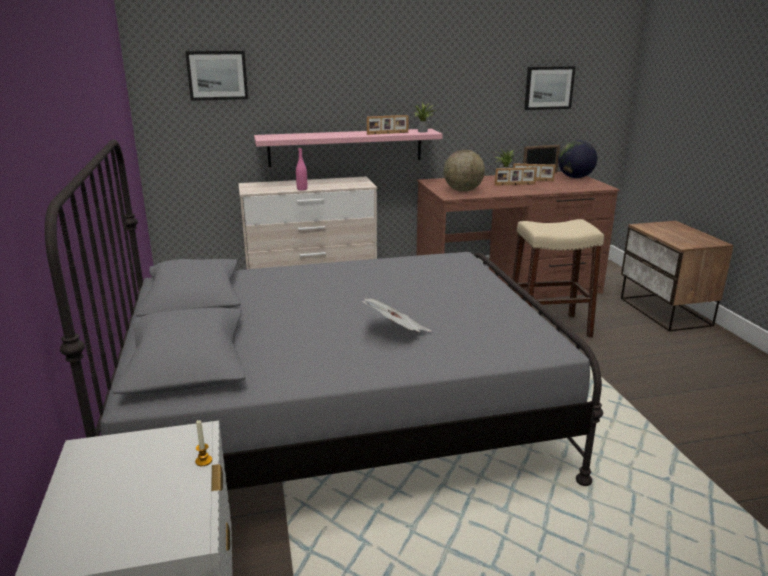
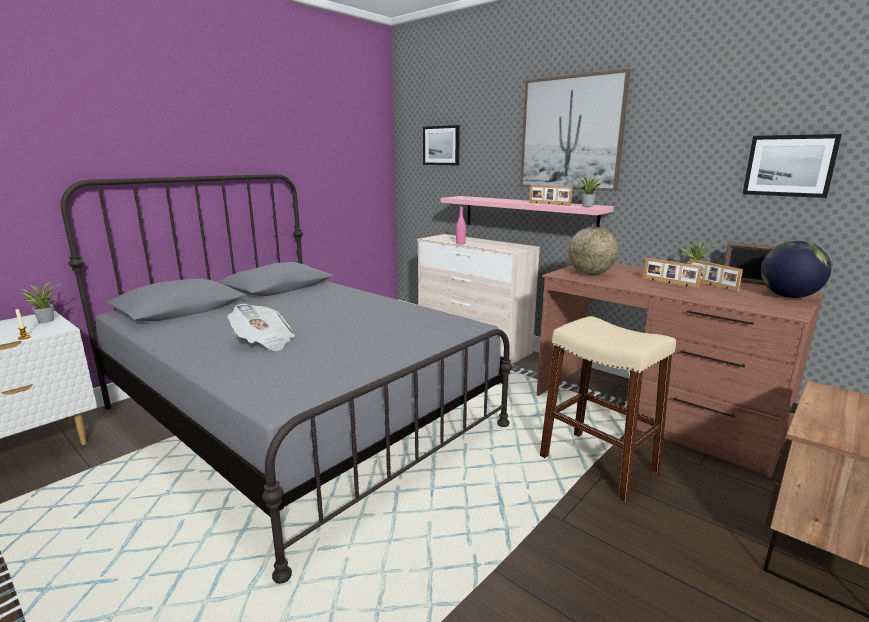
camera: 55 degrees right, 5 degrees down
none -> potted plant [22,282,61,323]
none -> picture [520,69,631,191]

